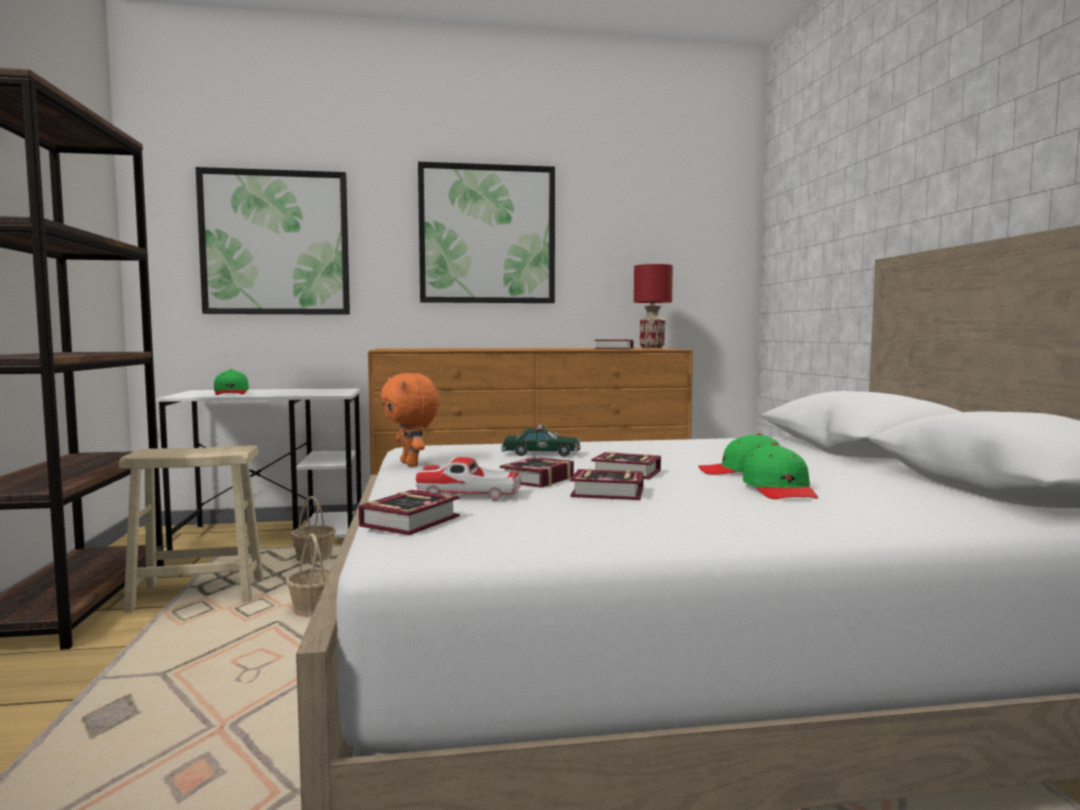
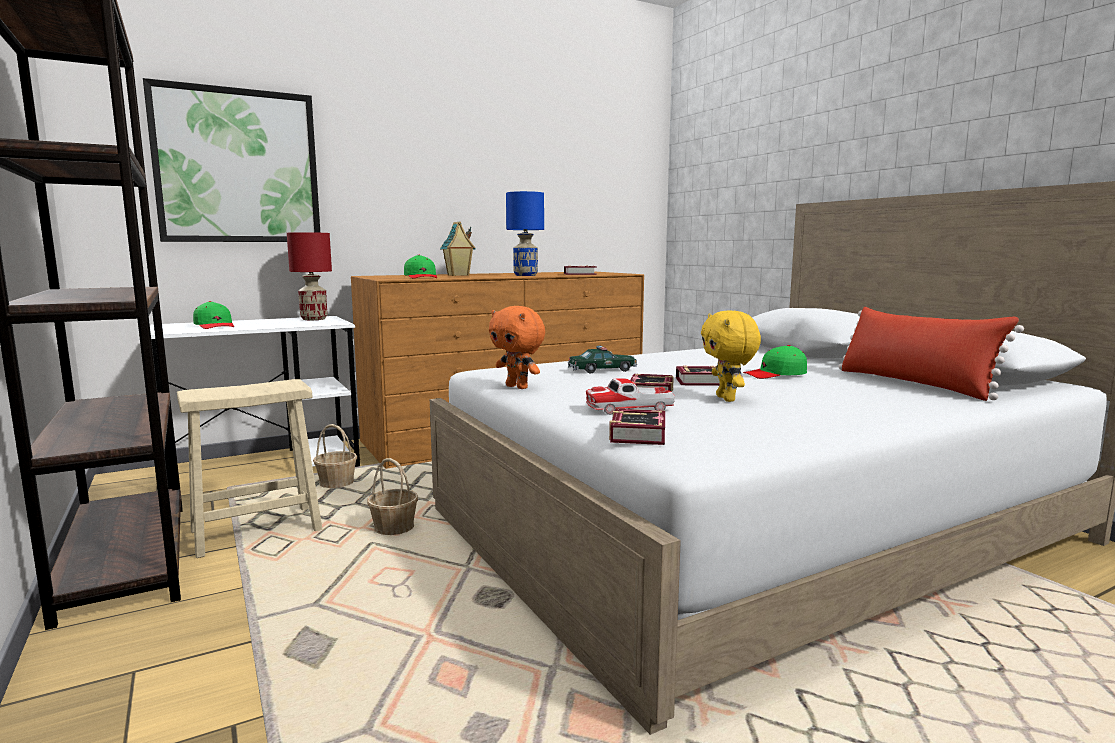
camera: 20 degrees left, 5 degrees up
picture [418,162,555,303] -> none
book [570,469,643,500] -> yellow plush toy [701,310,761,402]
red table lamp [634,264,673,348] -> red table lamp moved to [287,232,332,320]
green cap [743,443,818,499] -> green cap moved to [404,255,437,279]
none -> toy house [440,221,476,276]
none -> blue table lamp [506,191,544,276]
none -> red pillow [838,307,1024,401]

